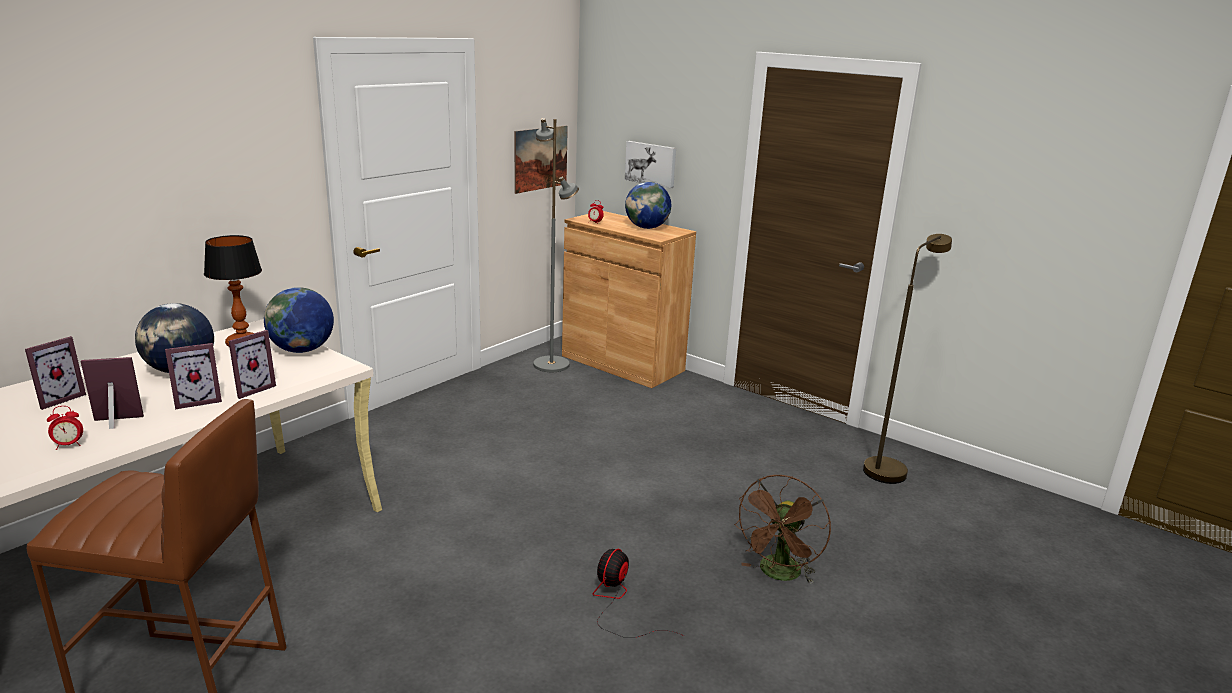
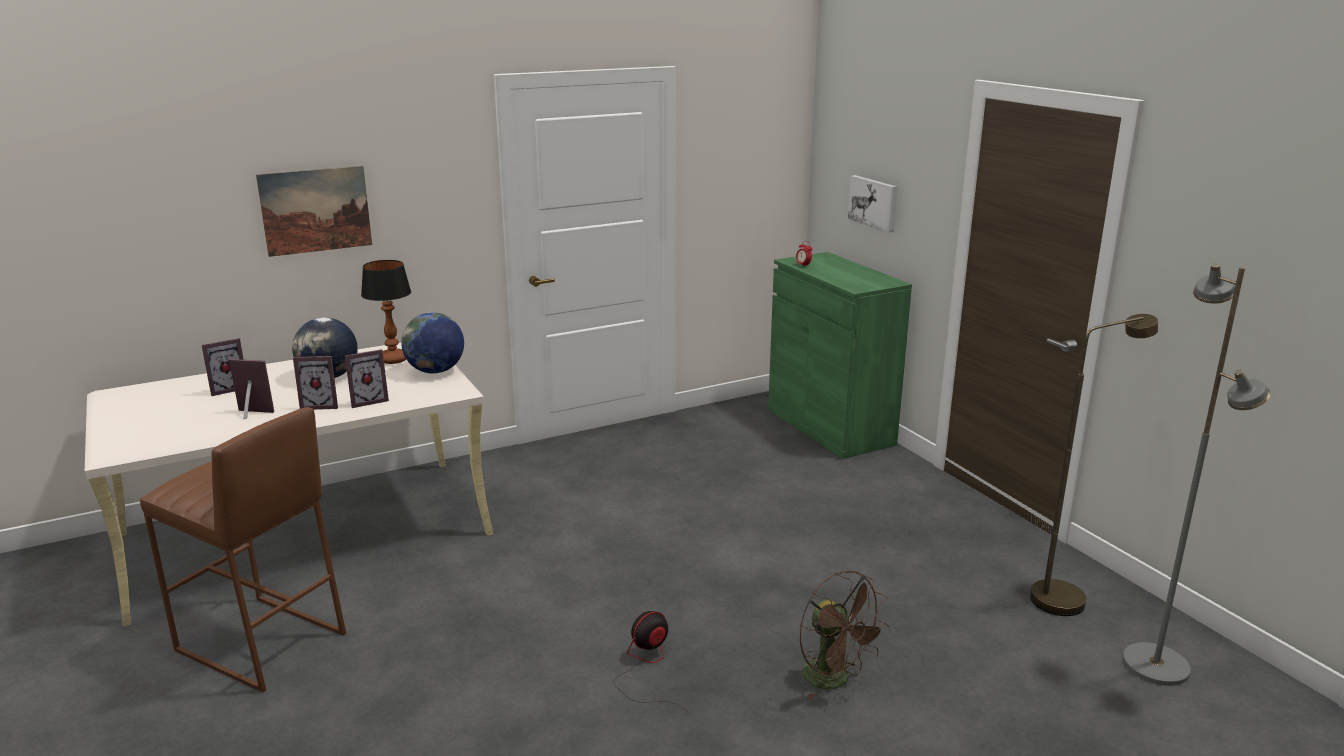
camera: 25 degrees right, 0 degrees up
alarm clock [47,406,83,450] -> none
picture [514,125,568,194] -> picture moved to [256,166,372,257]
grey floor lamp [533,118,579,372] -> grey floor lamp moved to [1122,263,1270,686]
brown cabinet [562,211,696,388] -> green cabinet [768,252,912,459]
globe [625,182,671,229] -> none
brown fan [734,475,831,584] -> brown fan turned 90 degrees counterclockwise [800,570,889,700]

